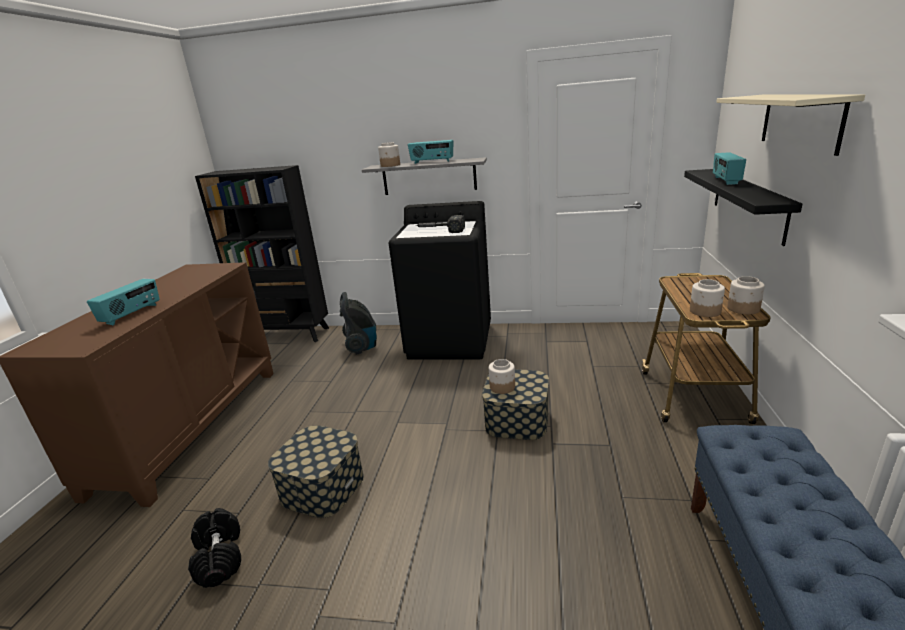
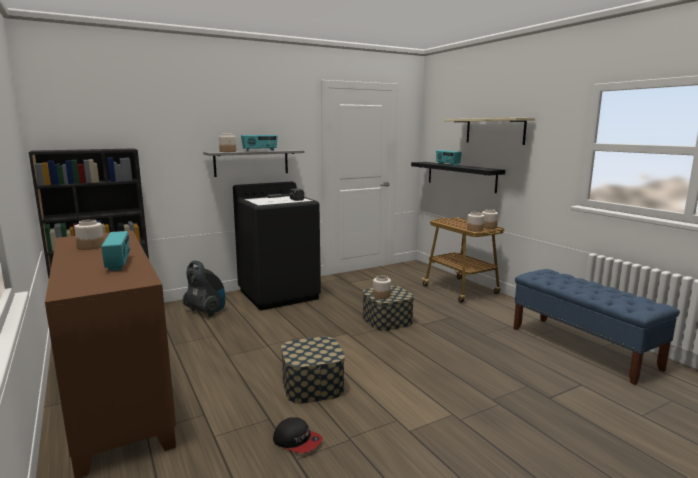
camera: 40 degrees left, 10 degrees down
black dumbbell [188,508,241,588] -> cap [273,417,323,453]
none -> jar [74,220,104,250]

